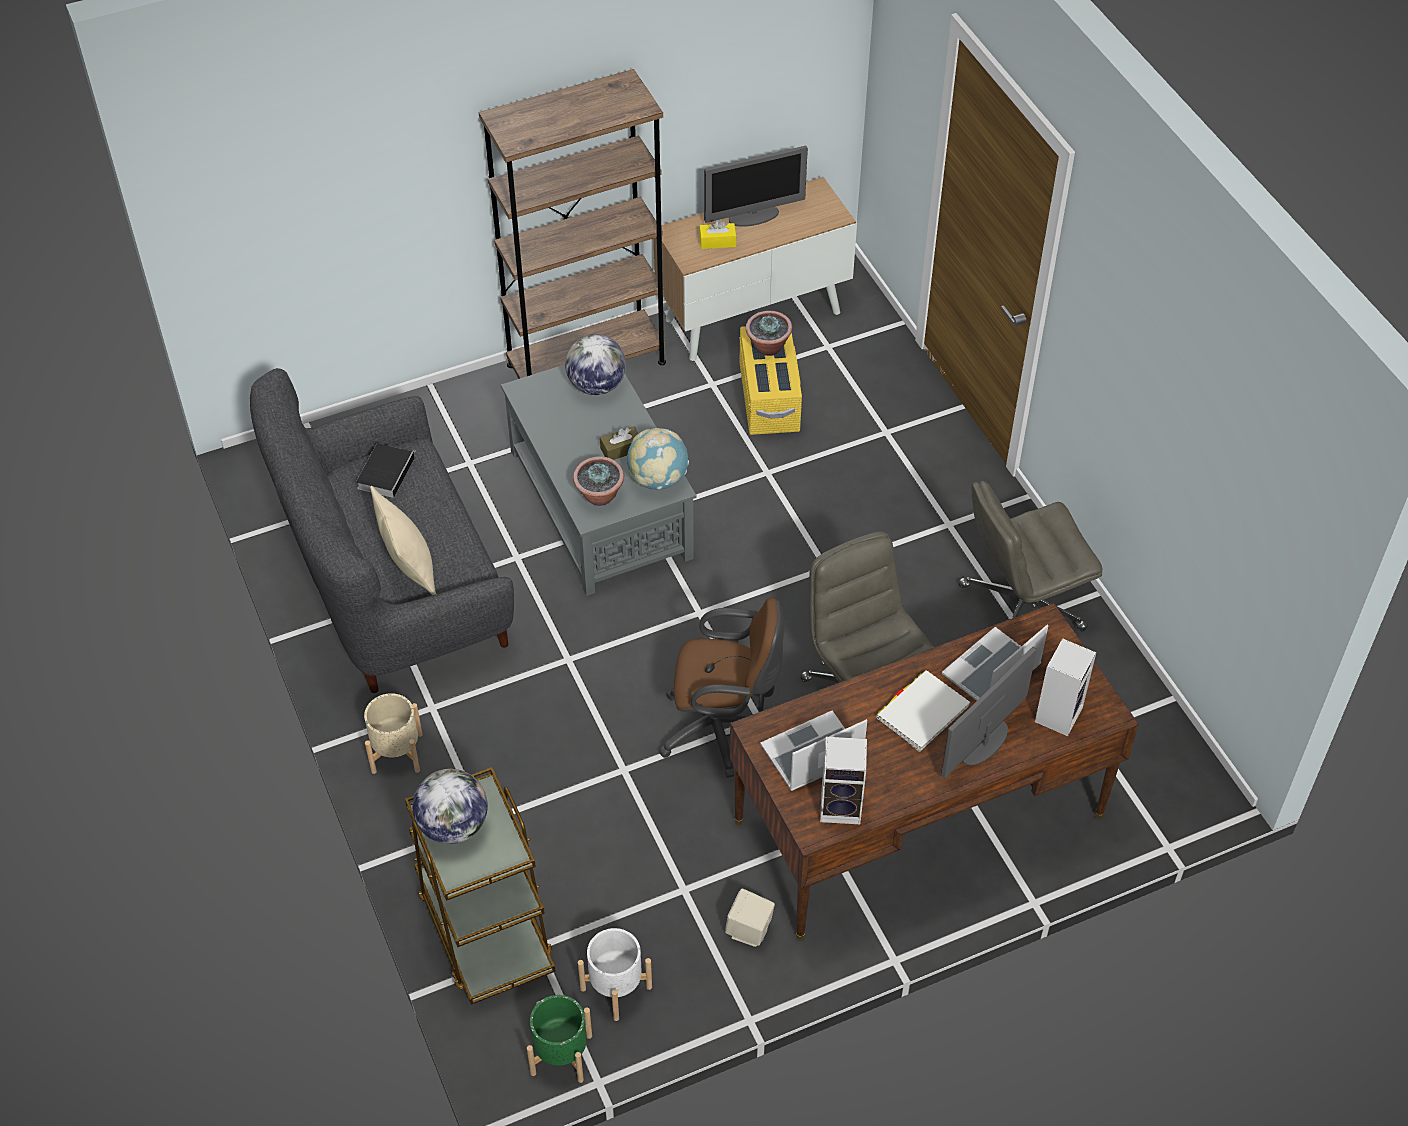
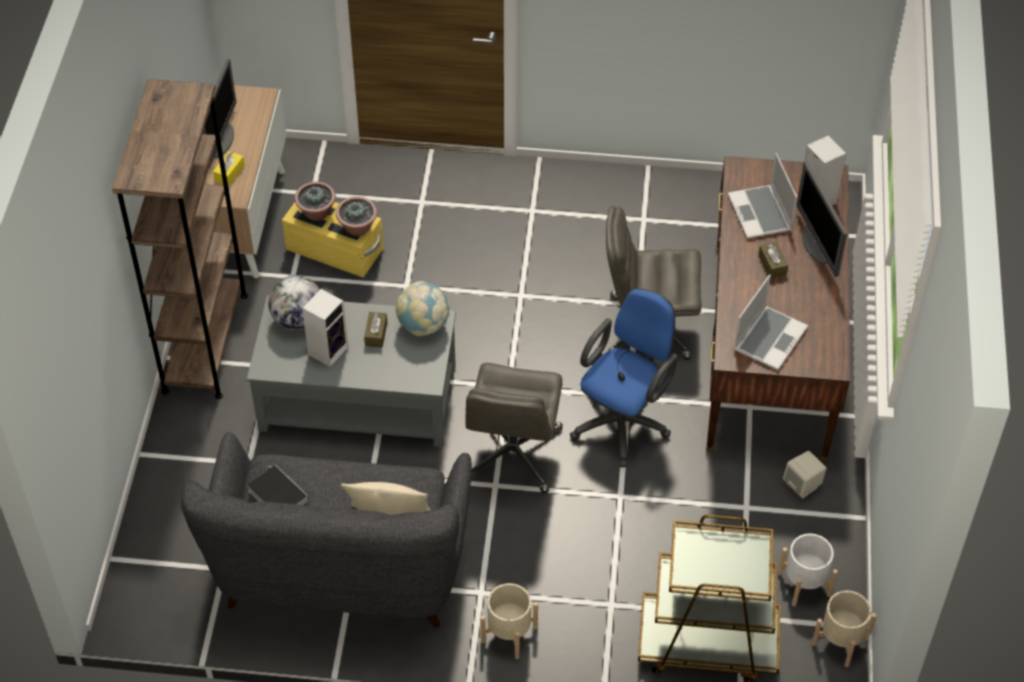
camera: 60 degrees left, 0 degrees up
globe [412,769,488,844] -> none
green planter [527,995,592,1083] -> beige planter [812,590,877,667]
potted plant [573,456,624,506] -> potted plant moved to [336,196,377,236]
brown office chair [659,598,785,778] -> blue office chair [570,288,678,467]
laptop [760,710,867,791] -> laptop turned 150 degrees counterclockwise [734,274,808,370]
speaker [820,737,867,824] -> speaker moved to [302,289,348,367]
white book [876,671,970,752] -> brown tissue box [759,242,788,279]
grey office chair [959,481,1103,631] -> grey office chair moved to [465,363,563,494]

